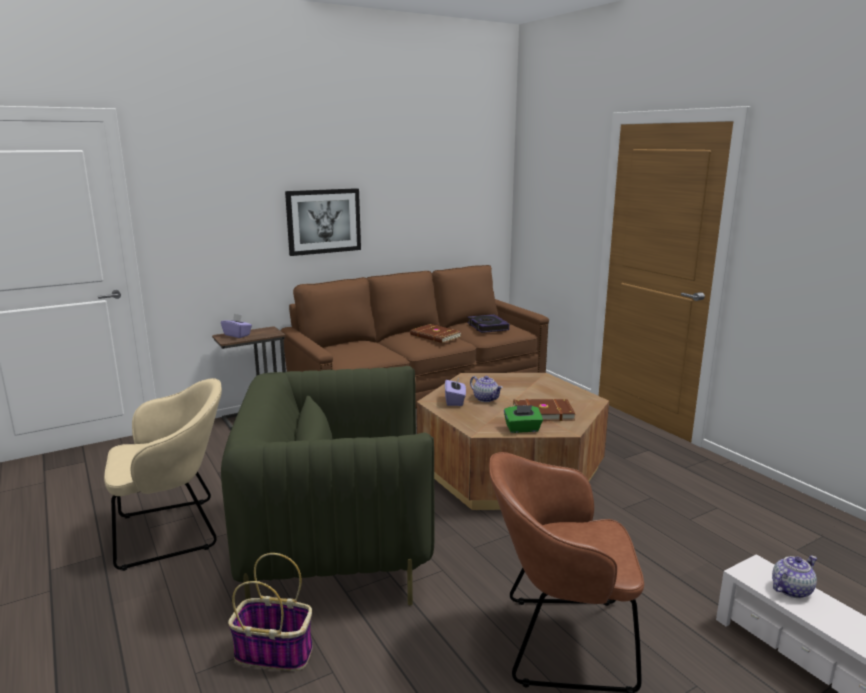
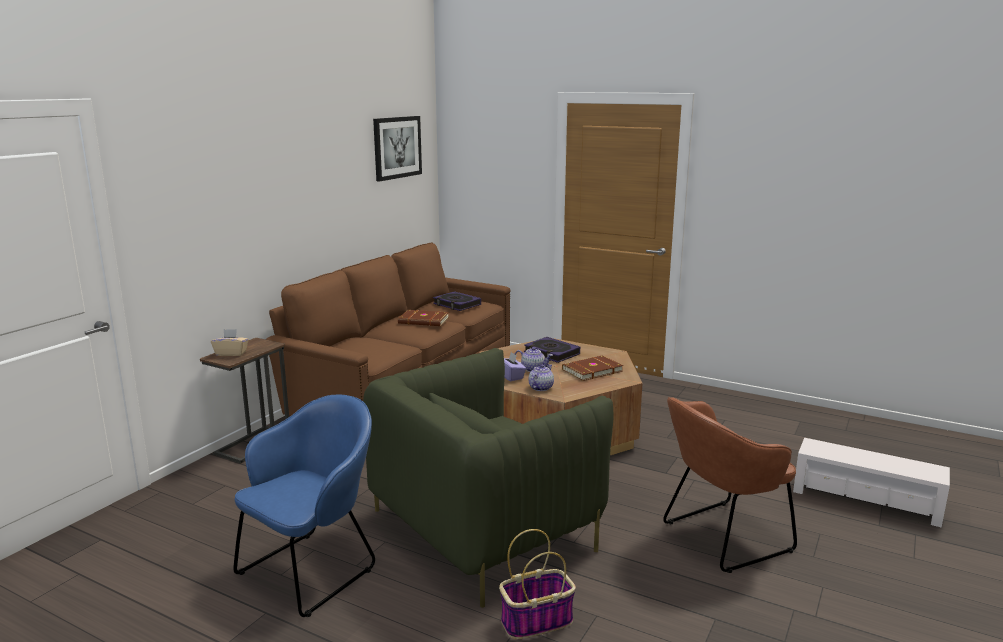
camera: 30 degrees left, 0 degrees up
beige armchair [104,378,222,571] -> blue armchair [233,395,375,617]
purple tissue box [221,313,252,338] -> beige tissue box [211,329,249,356]
picture [285,188,361,256] -> picture moved to [373,116,422,182]
green tissue box [504,405,543,433] -> none
teapot [772,556,817,598] -> teapot moved to [529,364,554,391]
none -> book [524,337,580,363]

